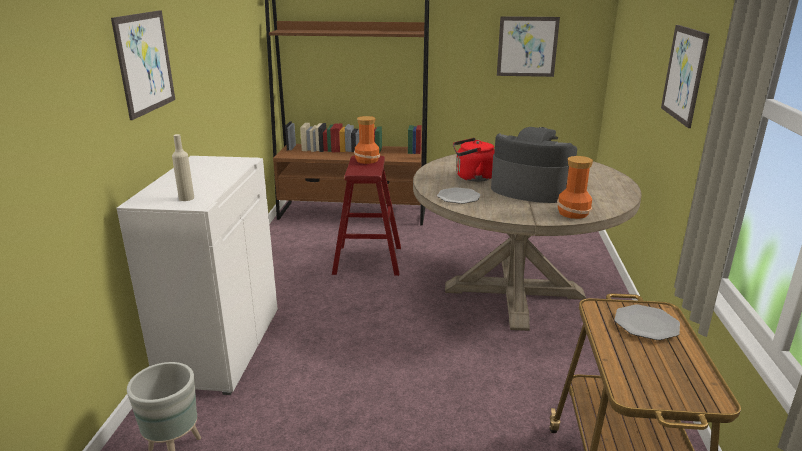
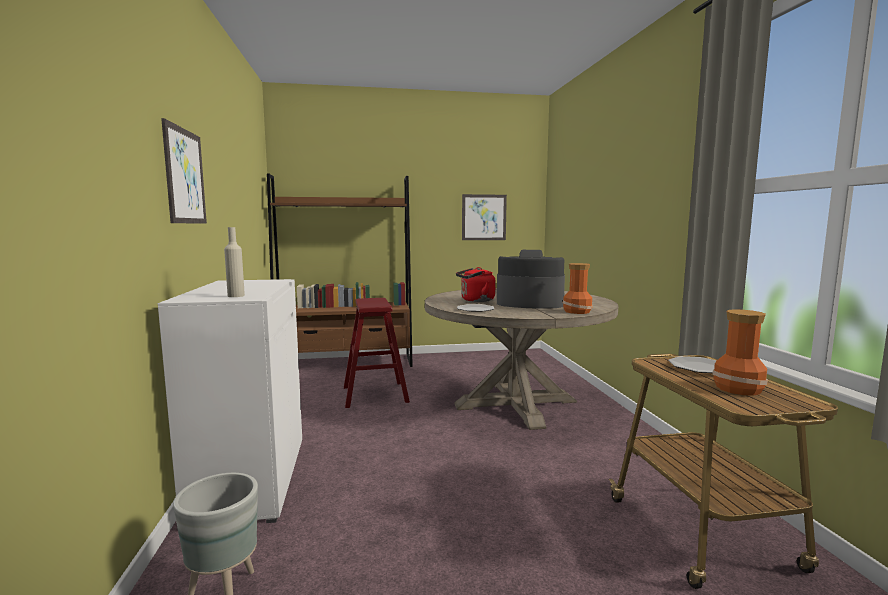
camera: 15 degrees left, 15 degrees down
vase [354,116,380,164] -> vase moved to [713,309,768,396]
picture [661,25,710,128] -> none

